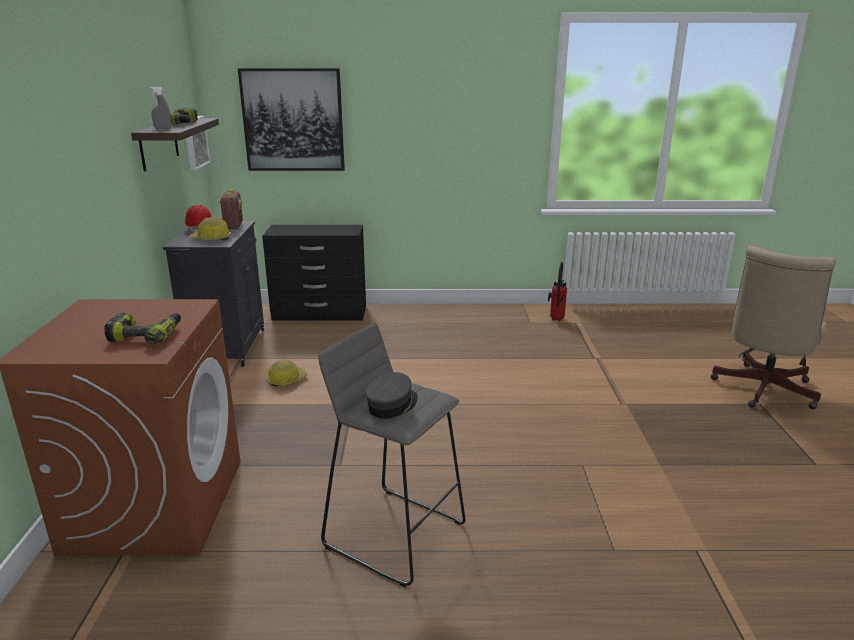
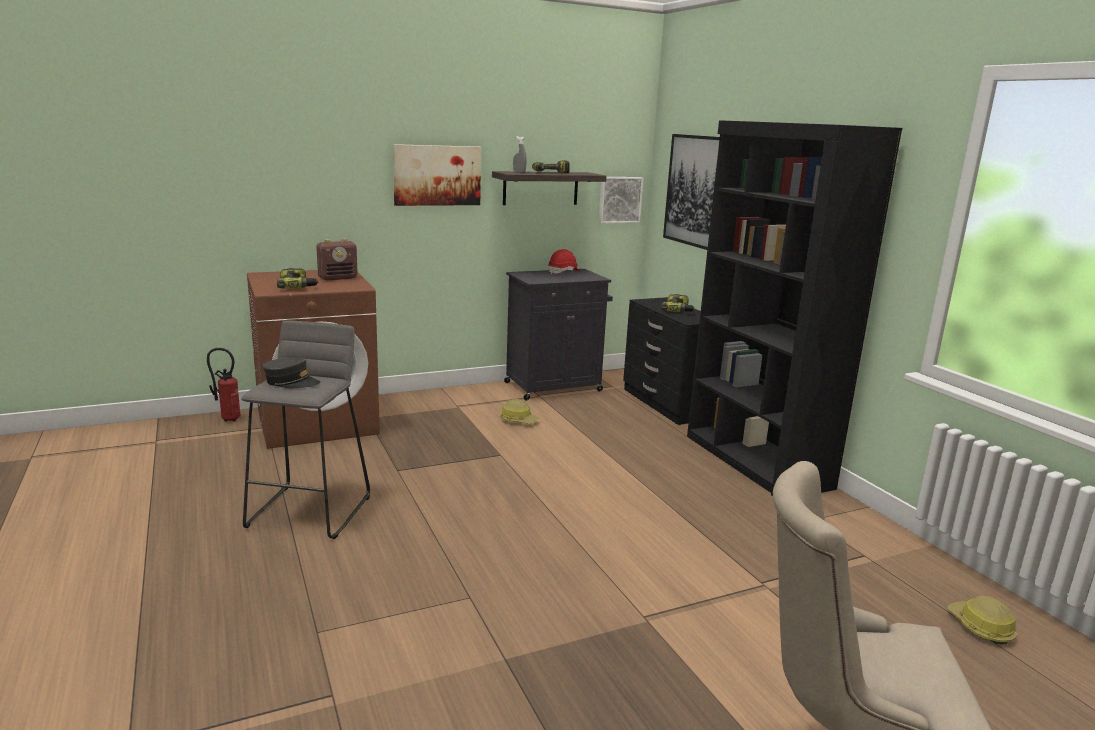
camera: 65 degrees right, 5 degrees down
hard hat [189,217,231,241] -> hard hat moved to [947,596,1017,644]
radio [218,189,243,229] -> radio moved to [316,239,358,280]
fire extinguisher [548,262,567,321] -> fire extinguisher moved to [207,348,241,422]
none -> picture [393,144,481,206]
none -> power drill [661,294,695,312]
none -> black bookcase [687,120,902,496]

